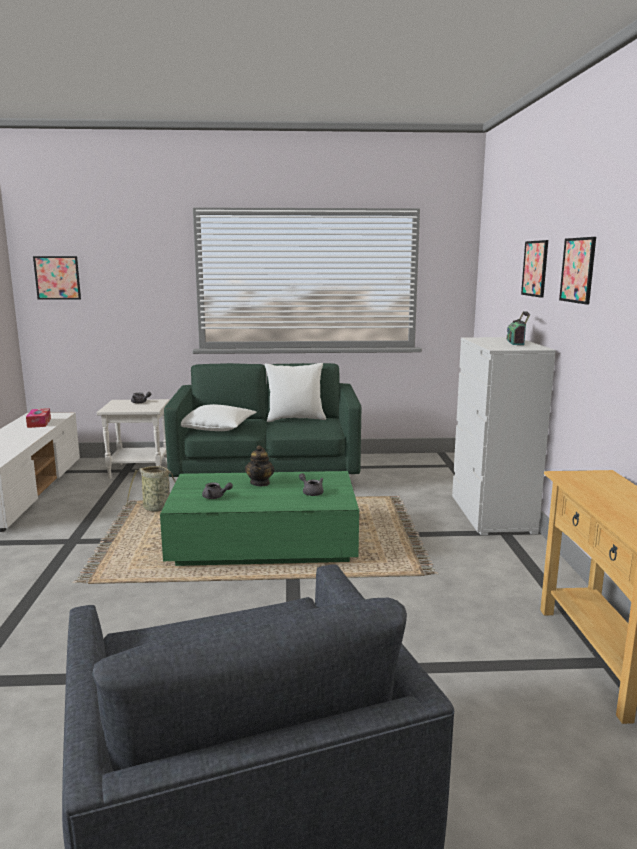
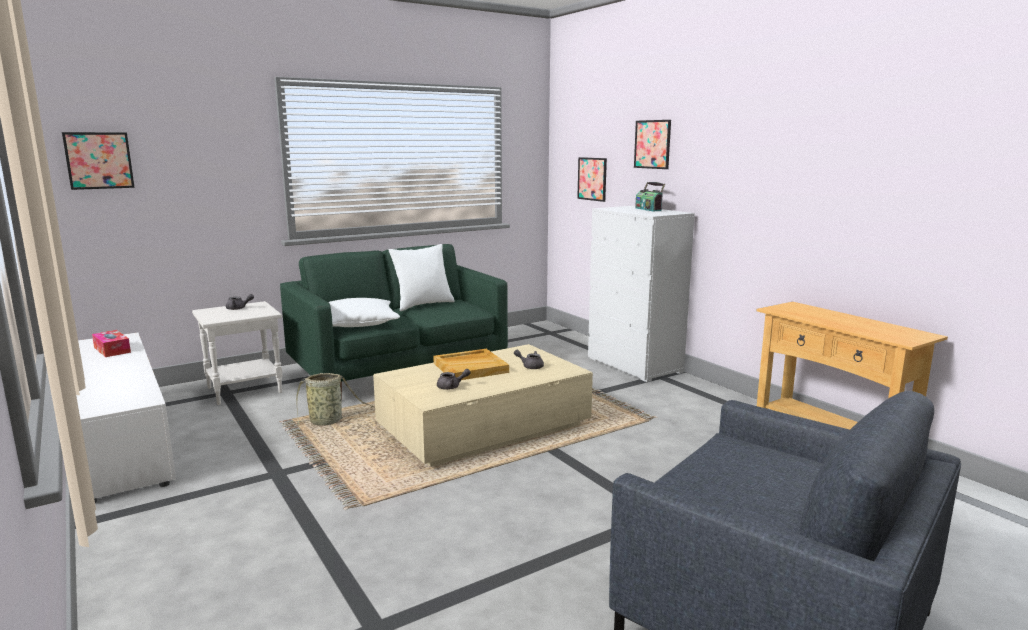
camera: 30 degrees left, 0 degrees up
green coffee table [160,471,359,566] -> beige coffee table [373,344,593,467]
teapot [245,445,275,486] -> beige tray [433,349,509,380]
picture [559,237,596,305] -> picture moved to [577,157,607,202]

